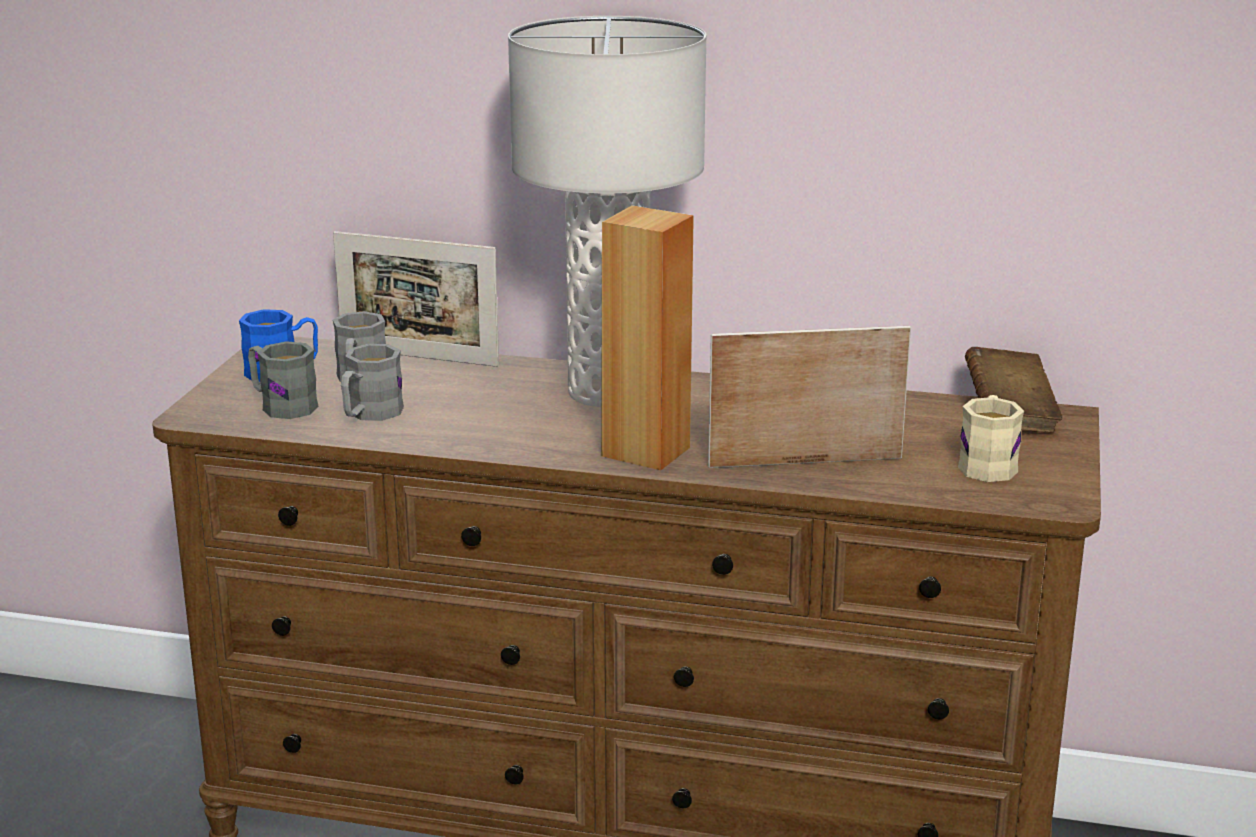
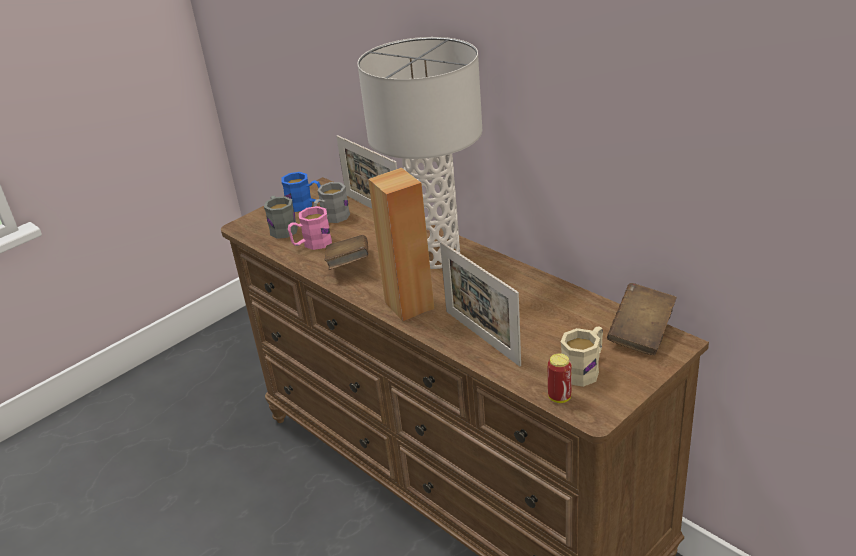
camera: 35 degrees right, 10 degrees up
grey mug [341,344,404,421] -> pink mug [288,206,332,250]
picture frame [708,326,911,468] -> picture frame turned 150 degrees counterclockwise [440,241,521,367]
none -> brown book [325,235,369,270]
none -> can [548,353,572,403]

